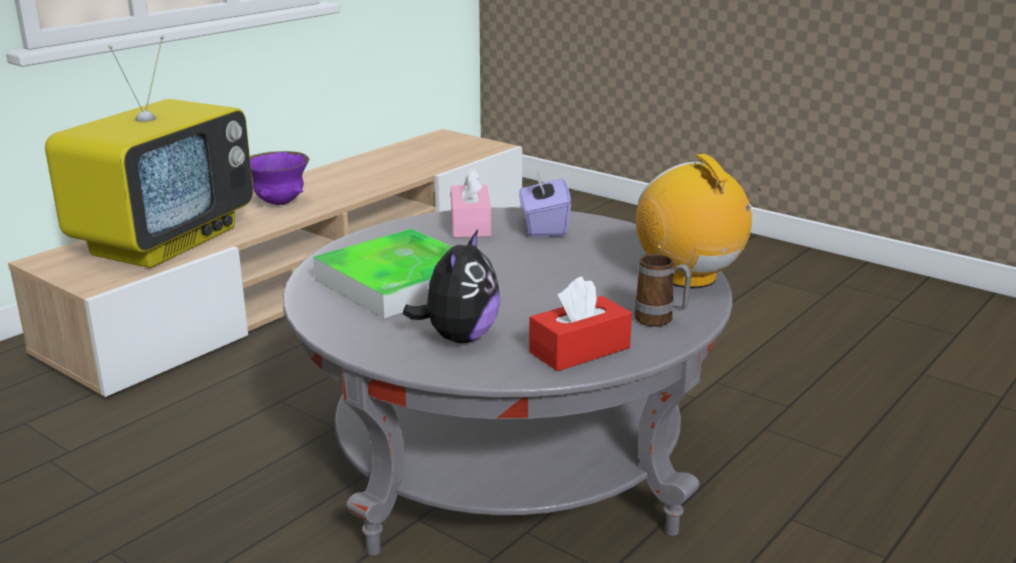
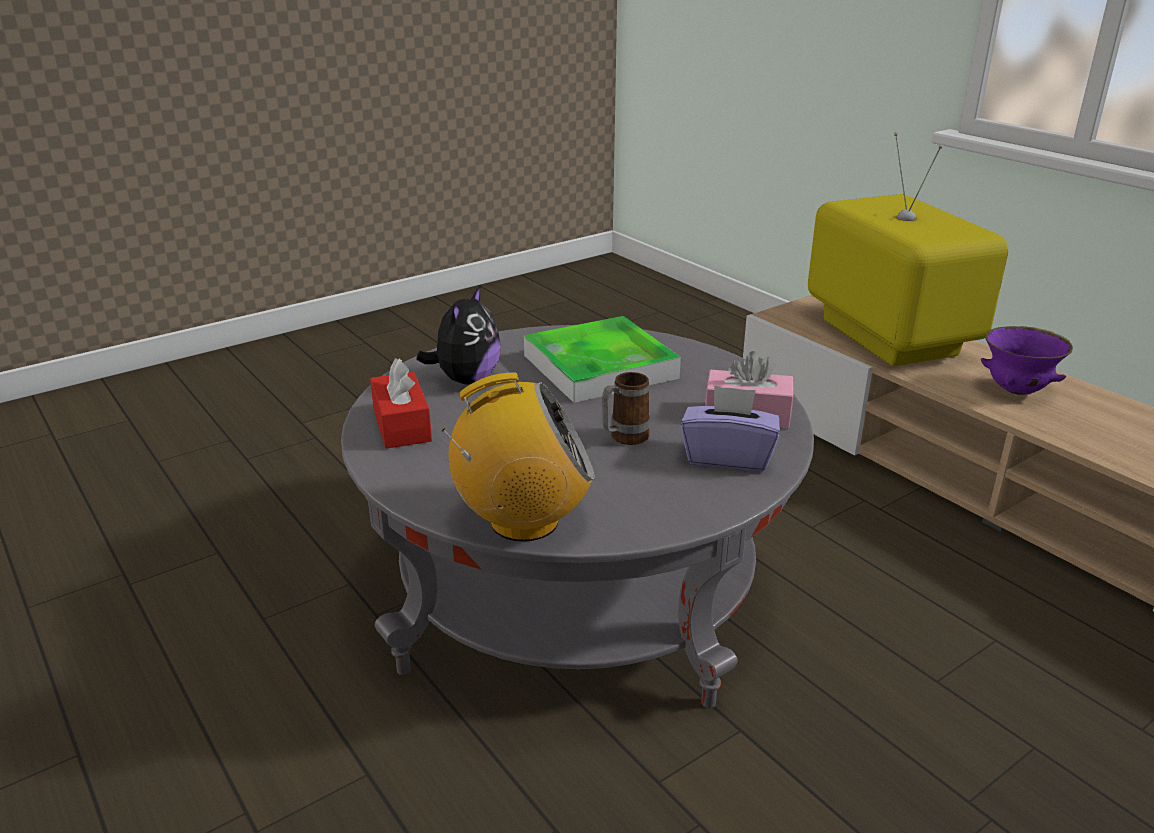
camera: 105 degrees right, 5 degrees up
television [45,36,253,268] -> television turned 150 degrees counterclockwise [808,132,1008,367]
plush toy [403,229,500,343] -> plush toy turned 105 degrees counterclockwise [416,285,501,385]
mug [635,254,692,326] -> mug moved to [602,372,650,445]

